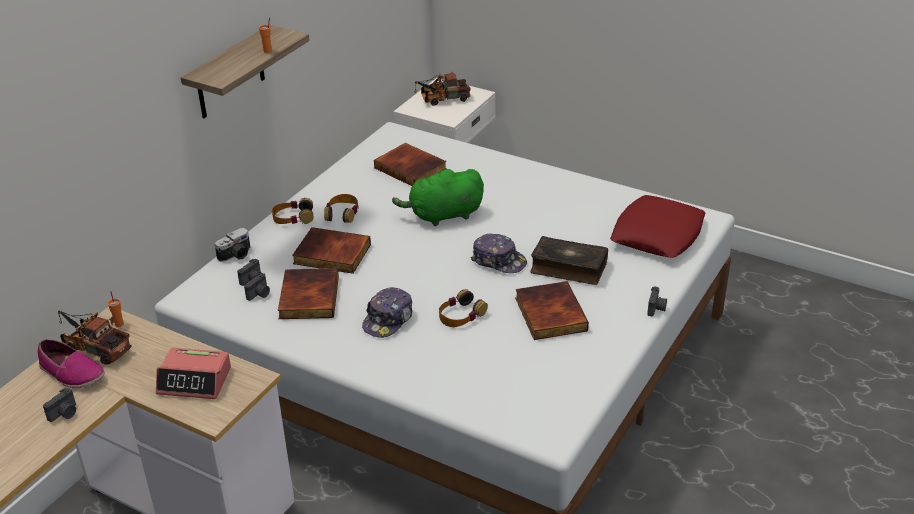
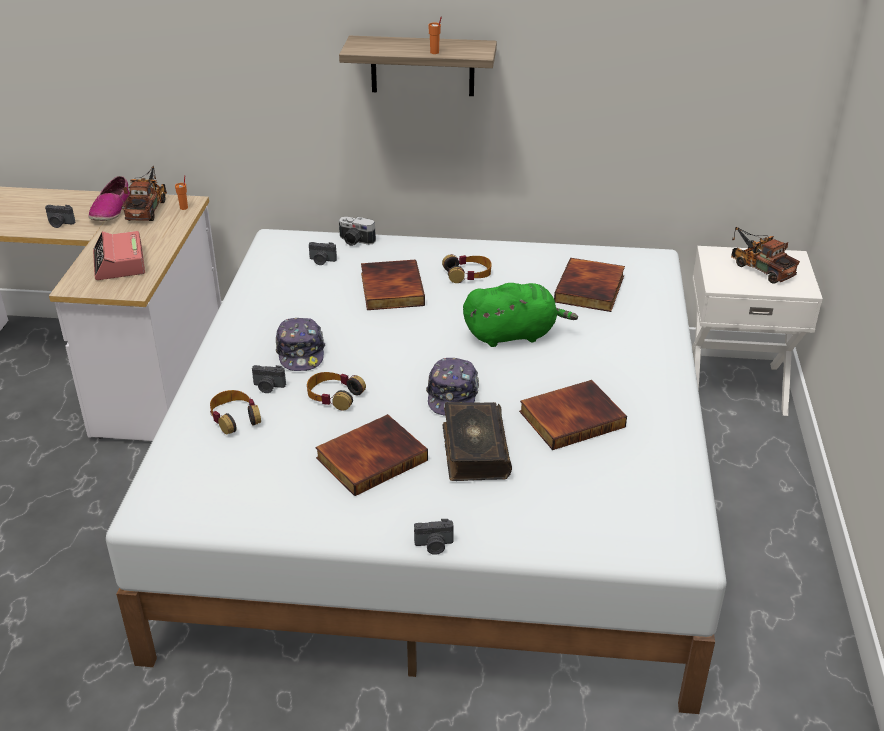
camera: 65 degrees right, 0 degrees up
camera [244,273,270,301] -> camera moved to [252,365,286,393]
headphones [272,198,313,224] -> headphones moved to [210,390,261,435]
book [278,268,339,319] -> book moved to [519,380,627,450]
cap [362,287,412,338] -> cap turned 105 degrees counterclockwise [276,318,325,371]
green plush toy [392,169,484,226] -> green plush toy turned 120 degrees clockwise [463,283,578,347]
red pillow [610,195,705,258] -> none

